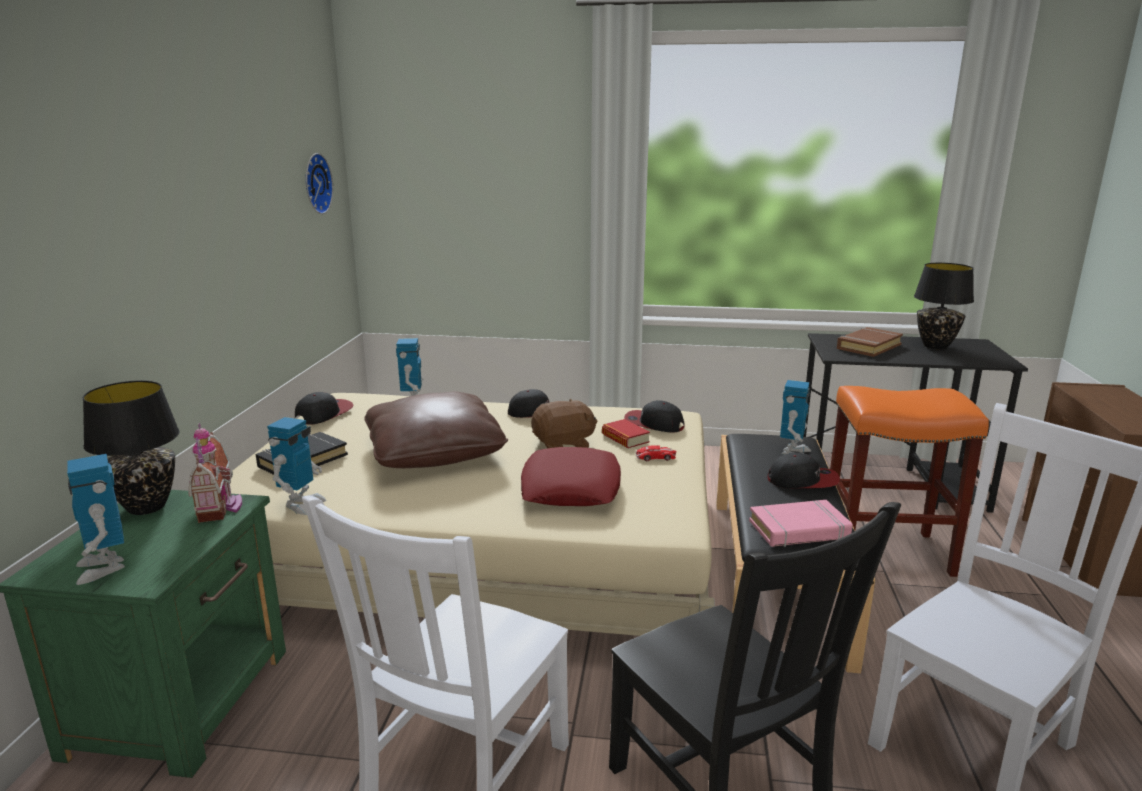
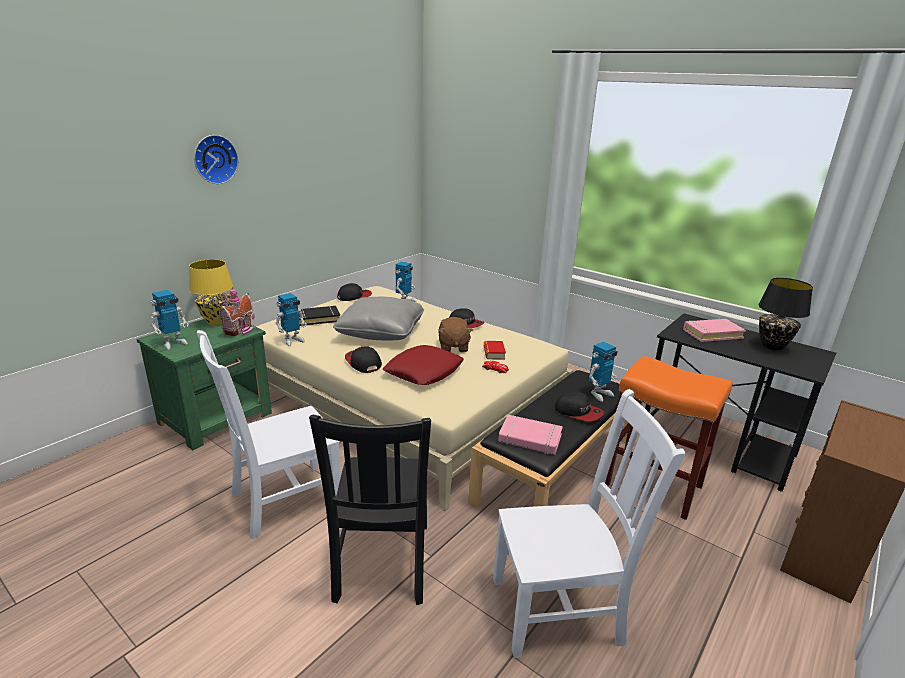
camera: 30 degrees right, 5 degrees up
toy robot [67,454,125,585] -> toy robot turned 135 degrees counterclockwise [150,290,189,350]
black table lamp [83,381,179,515] -> yellow table lamp [189,259,233,325]
wall clock [306,153,333,214] -> wall clock moved to [194,135,238,184]
brown pillow [364,392,508,468] -> grey pillow [333,296,424,341]
brown plush toy [531,399,597,448] -> brown plush toy turned 75 degrees clockwise [438,317,473,352]
cap [624,400,685,433] -> cap moved to [345,346,382,373]
brown book [837,327,903,357] -> pink book [683,318,746,342]

